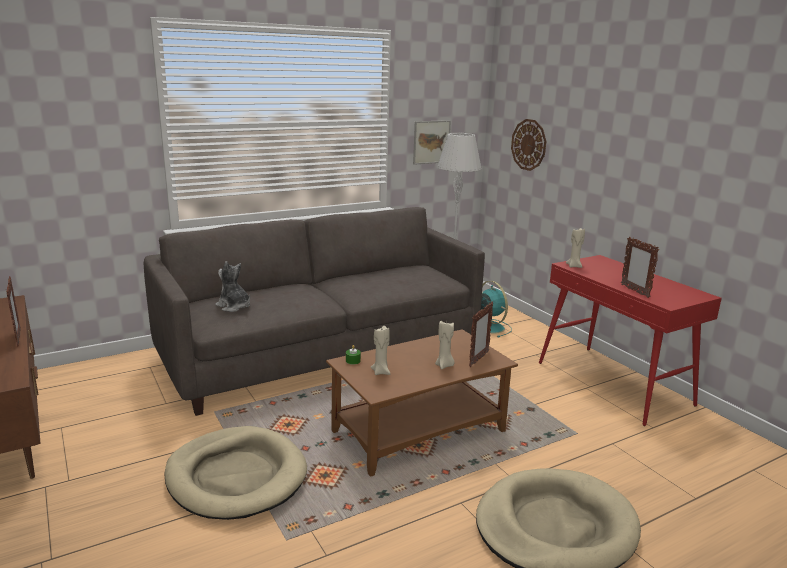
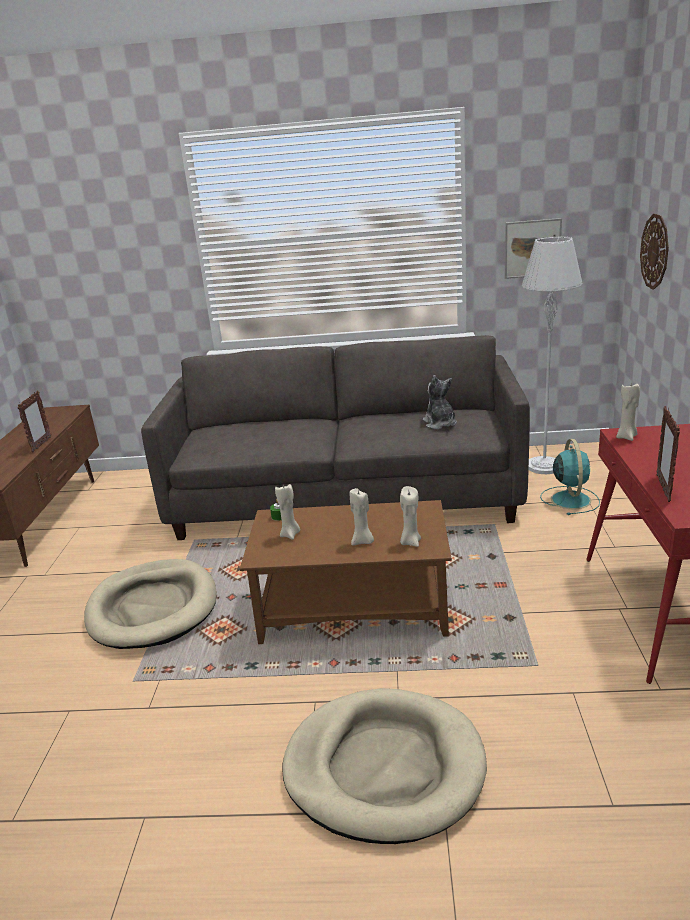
camera: 35 degrees right, 5 degrees up
plush toy [215,261,250,312] -> plush toy moved to [423,375,457,429]
picture frame [469,302,493,367] -> beige candle [400,486,421,547]

